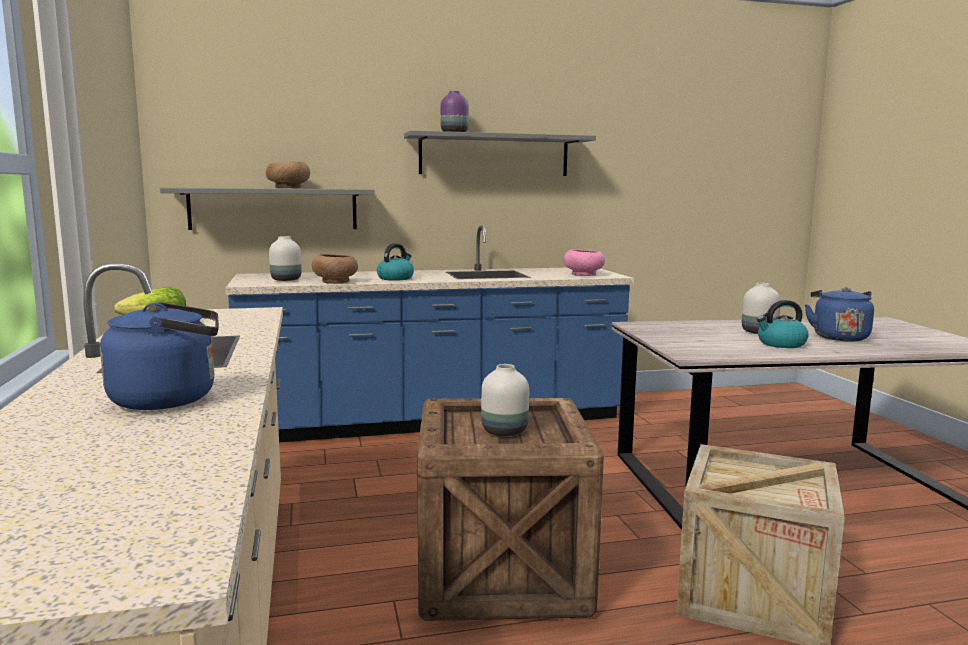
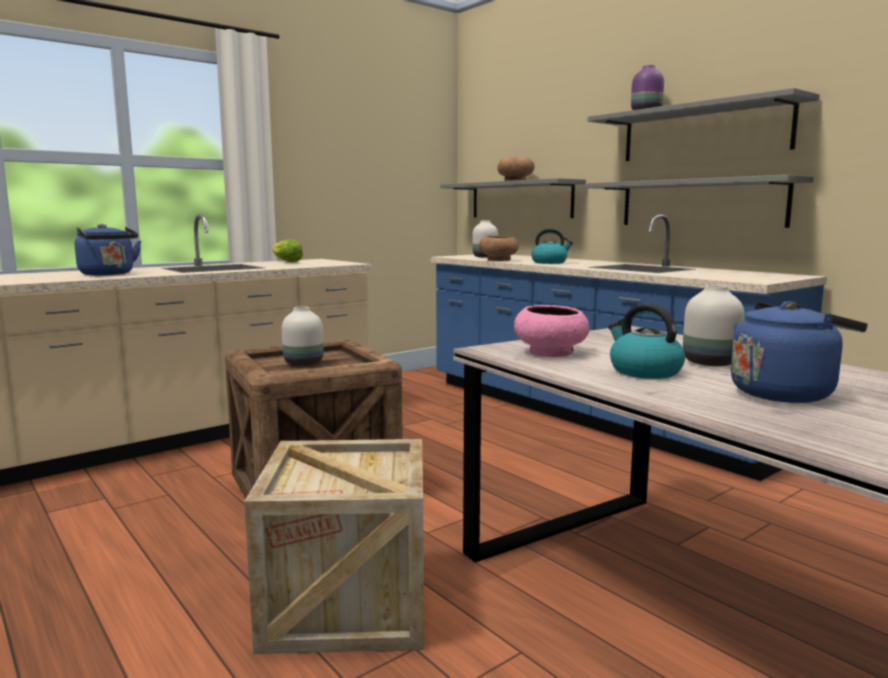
camera: 65 degrees right, 0 degrees up
pink bowl [564,249,605,276] -> pink bowl moved to [514,305,590,357]
none -> grey shelf [587,175,814,228]

